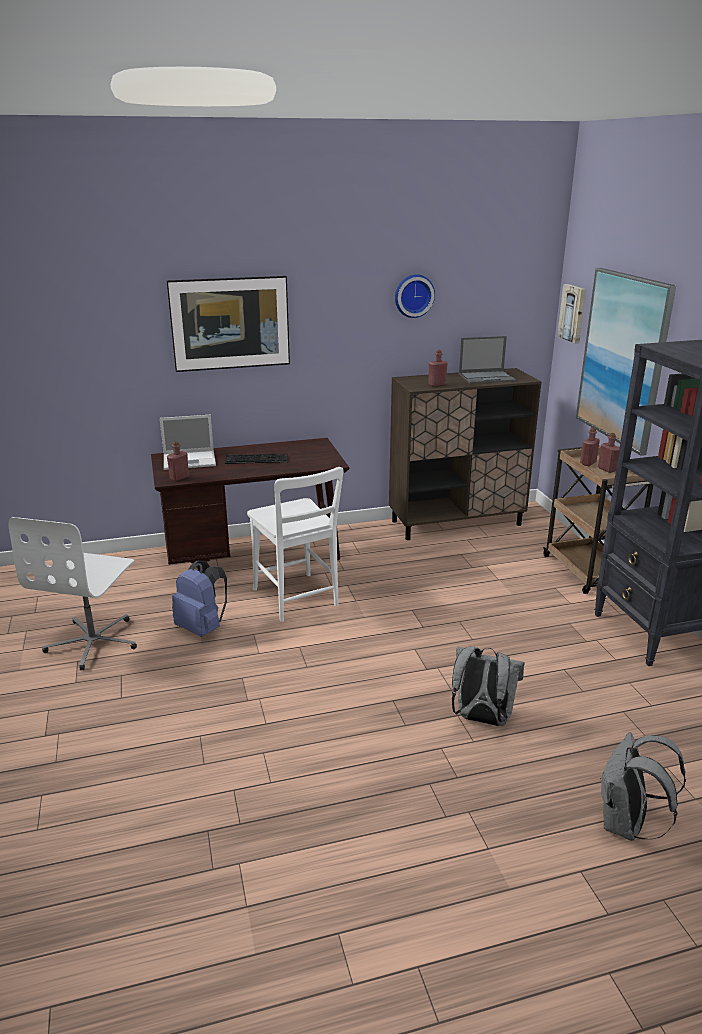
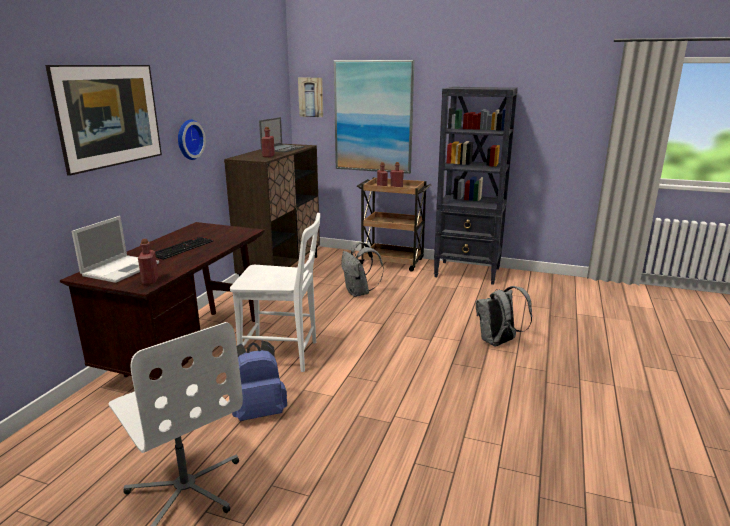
camera: 55 degrees left, 5 degrees down
wall clock [395,274,435,318] -> wall clock moved to [178,120,206,160]
grey backpack [600,732,686,841] -> grey backpack moved to [341,242,384,297]

